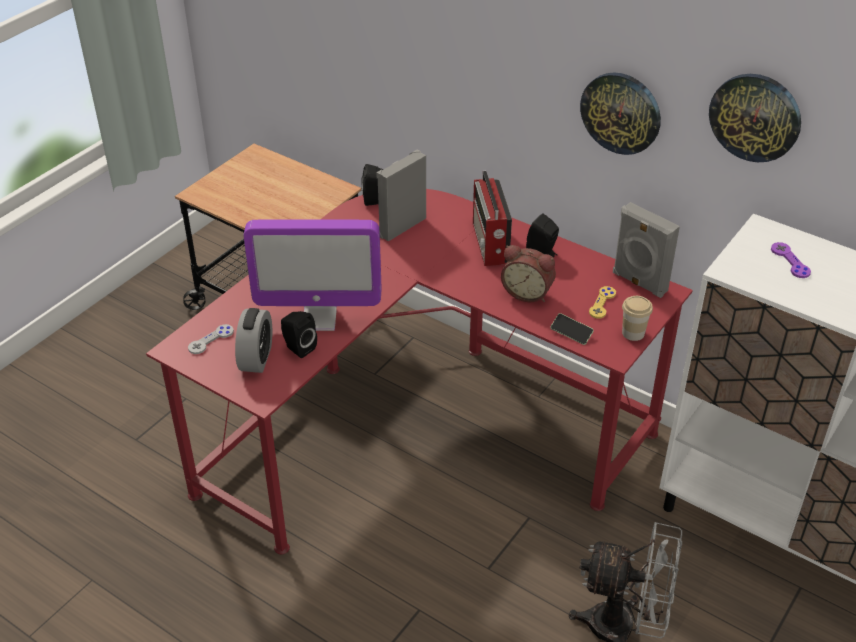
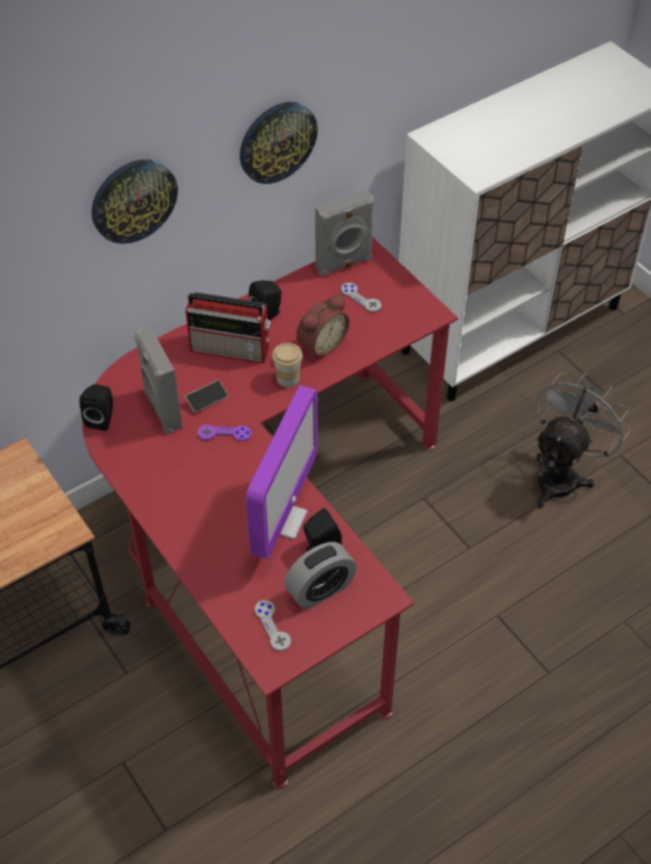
camera: 70 degrees left, 10 degrees up
alarm clock [235,308,272,373] -> alarm clock turned 120 degrees clockwise [285,542,357,609]
phone [550,313,594,345] -> phone moved to [185,380,228,412]
yellow game controller [589,286,616,319] -> grey game controller [341,283,382,312]
cup [622,296,653,341] -> cup moved to [272,343,303,387]
wall clock [709,74,801,162] -> wall clock moved to [92,160,178,244]
purple game controller [771,242,811,278] -> purple game controller moved to [198,425,252,441]

